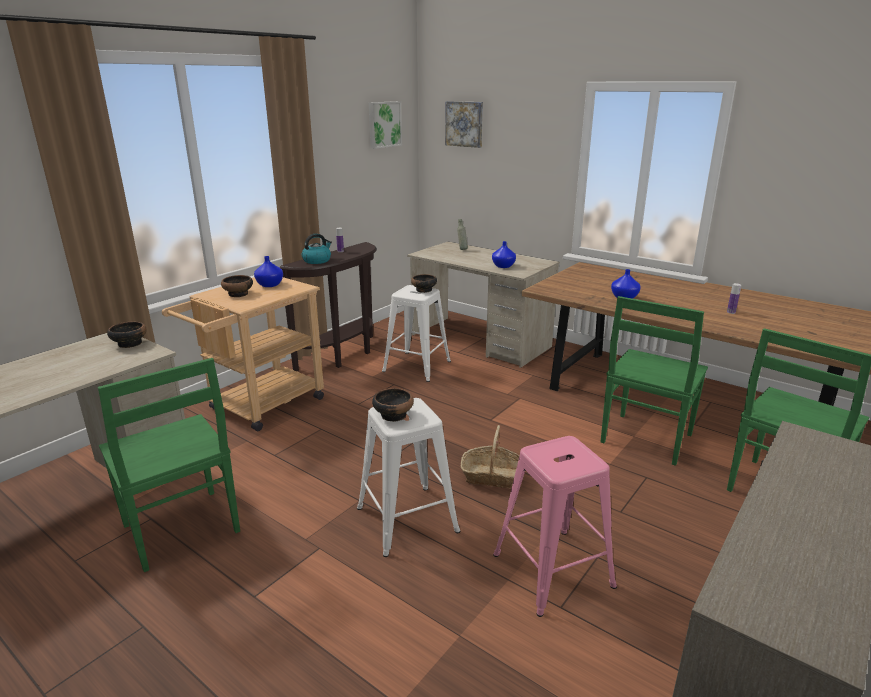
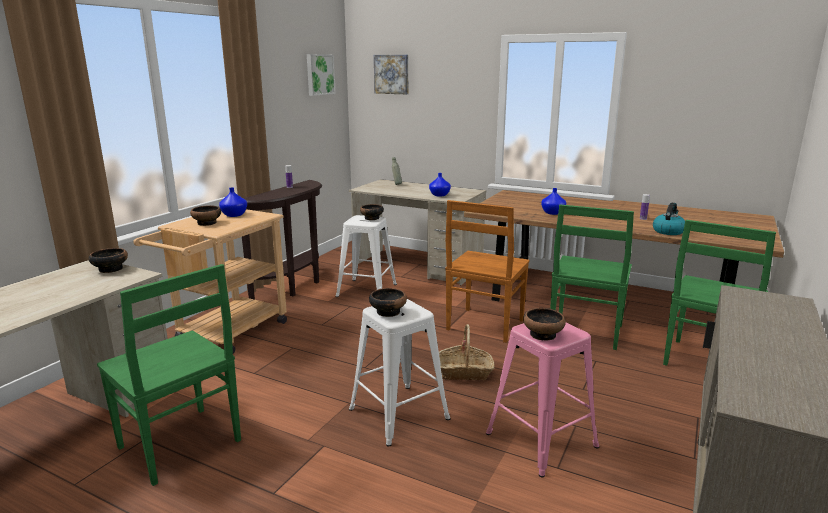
camera: 10 degrees left, 5 degrees down
kettle [302,233,332,264] -> kettle moved to [653,203,685,235]
none -> brown chair [445,200,530,343]
none -> bowl [523,308,566,341]

